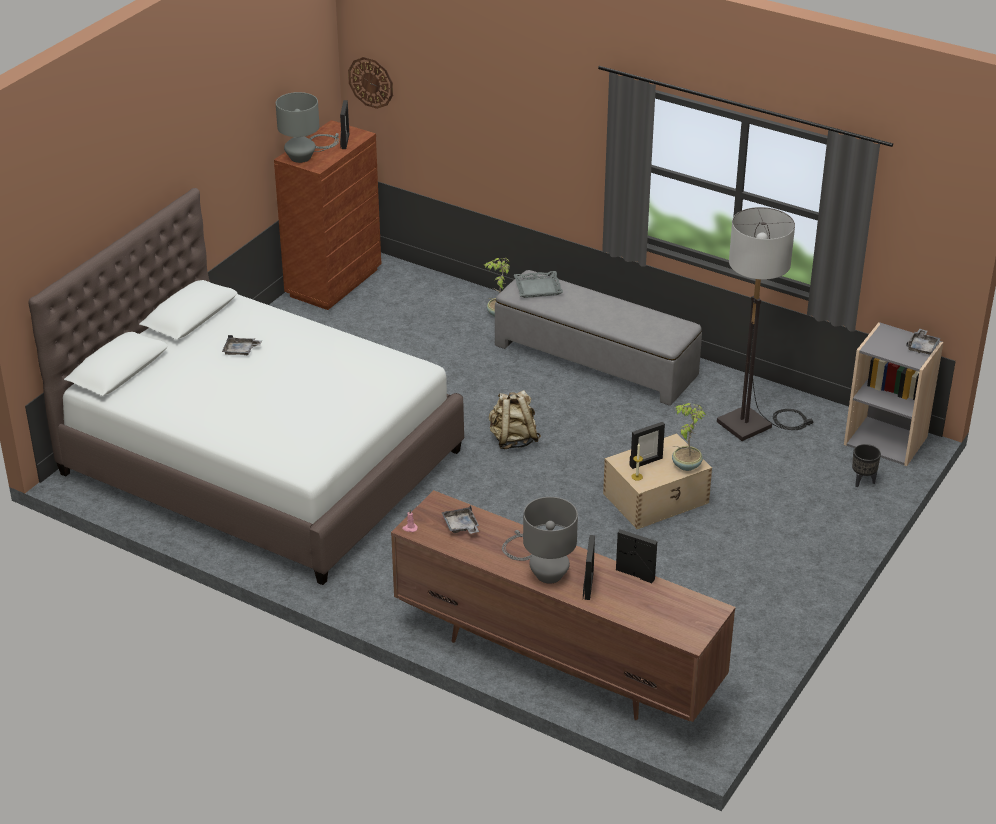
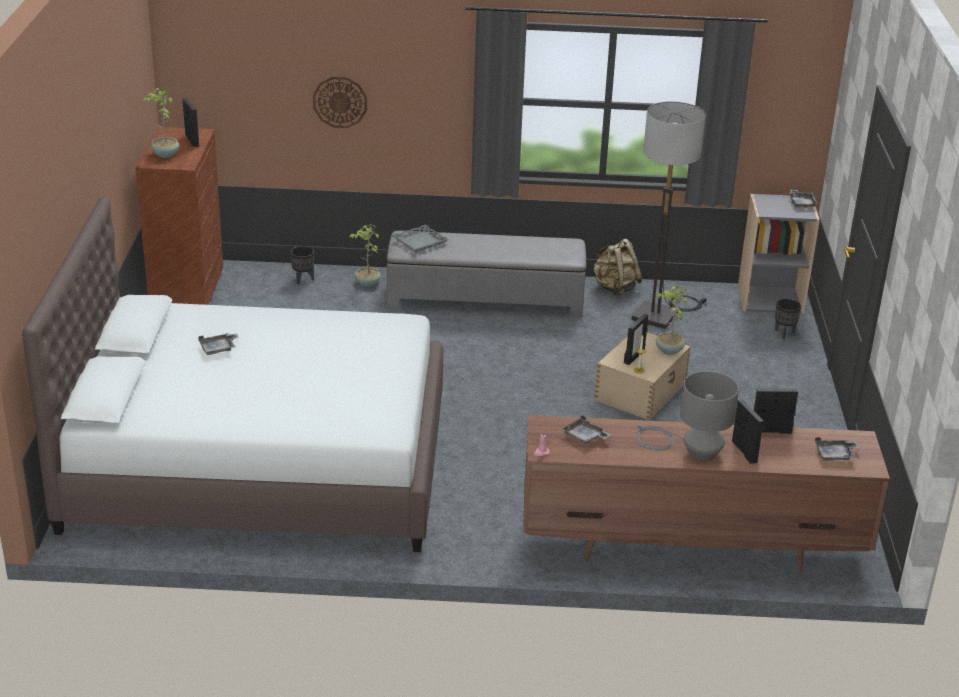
camera: 30 degrees left, 5 degrees down
grey table lamp [276,92,339,163] -> potted plant [142,87,179,158]
wall clock [348,57,393,109] -> wall clock moved to [313,77,367,128]
beige backpack [489,390,541,449] -> beige backpack moved to [592,239,642,296]
none -> black planter [290,246,314,284]
none -> grey tray [815,437,859,461]

